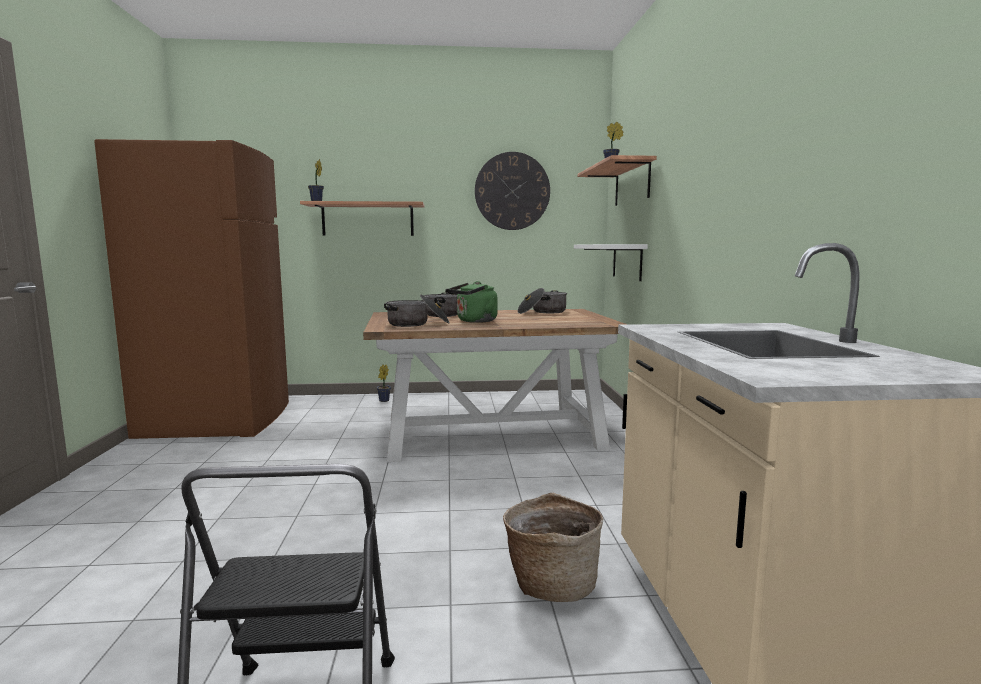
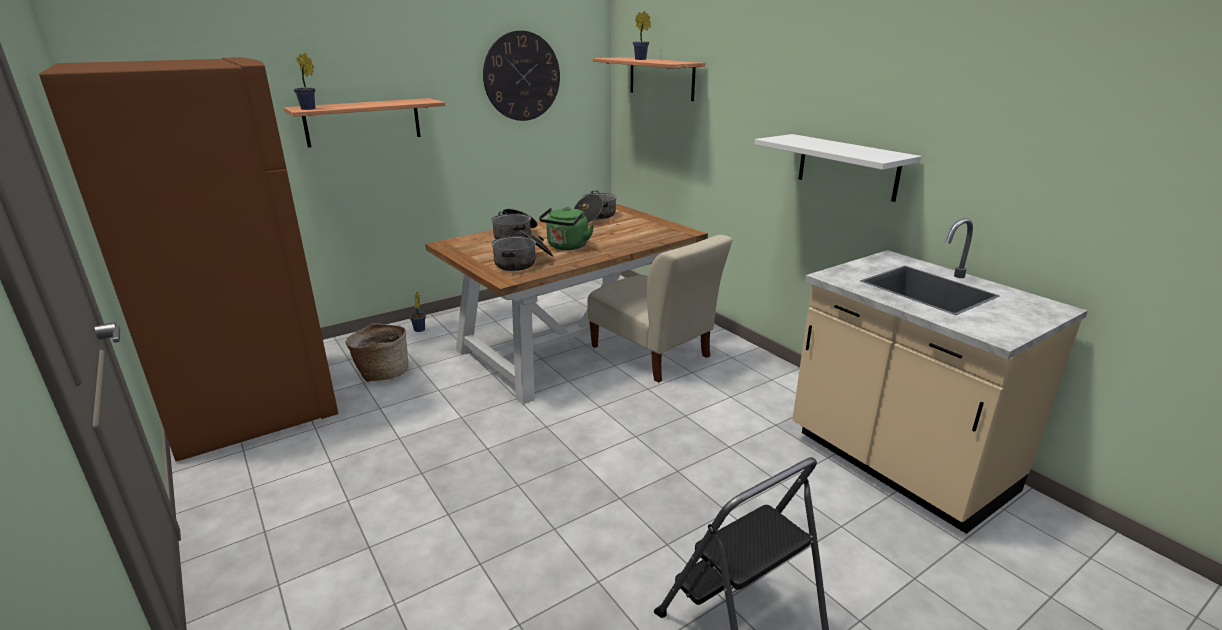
camera: 30 degrees left, 15 degrees up
basket [503,492,603,602] -> basket moved to [345,323,408,382]
white shelf [574,244,648,281] -> white shelf moved to [754,134,922,202]
none -> beige chair [588,235,732,382]

